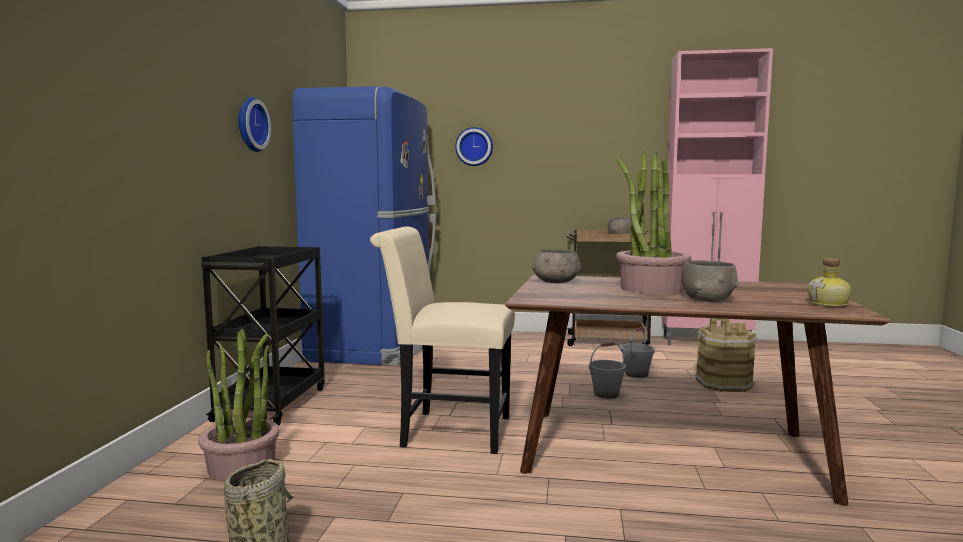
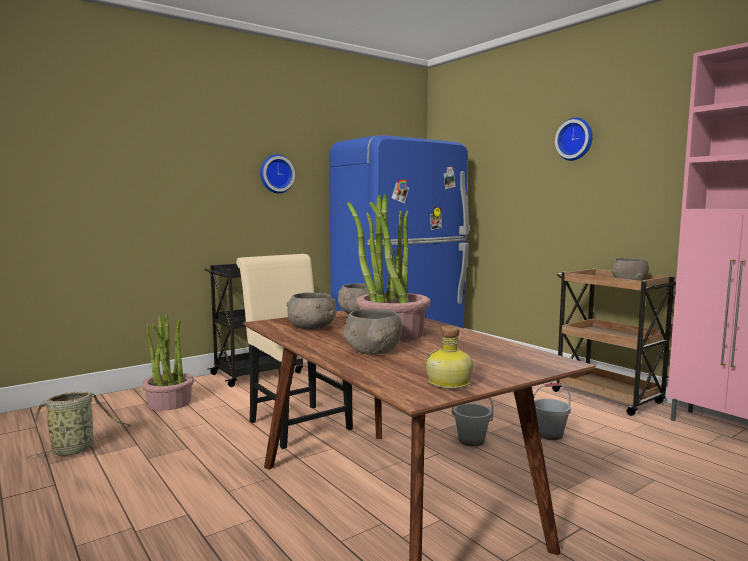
camera: 45 degrees right, 0 degrees up
wall clock [455,127,493,166] -> wall clock moved to [555,118,593,161]
brown bucket [695,318,757,392] -> none
none -> grey bowl [286,293,337,329]

